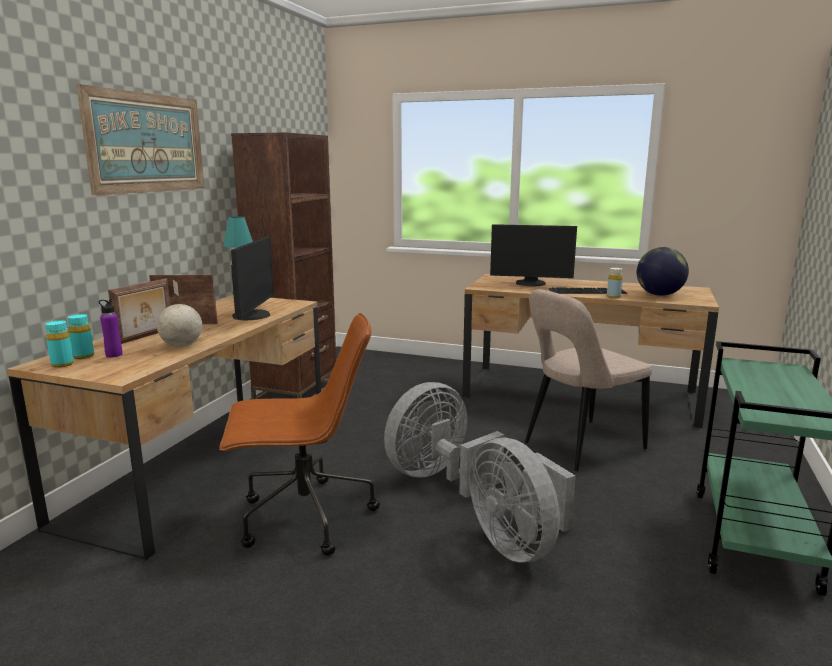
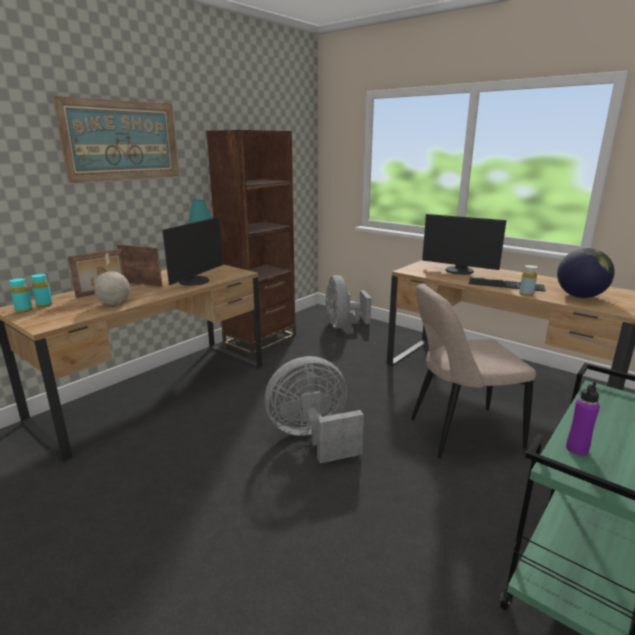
camera: 20 degrees right, 5 degrees up
purple bottle [99,298,123,358] -> purple bottle moved to [566,381,600,455]
brown office chair [219,313,380,556] -> none
grey fan [469,438,576,563] -> grey fan moved to [326,275,372,328]

